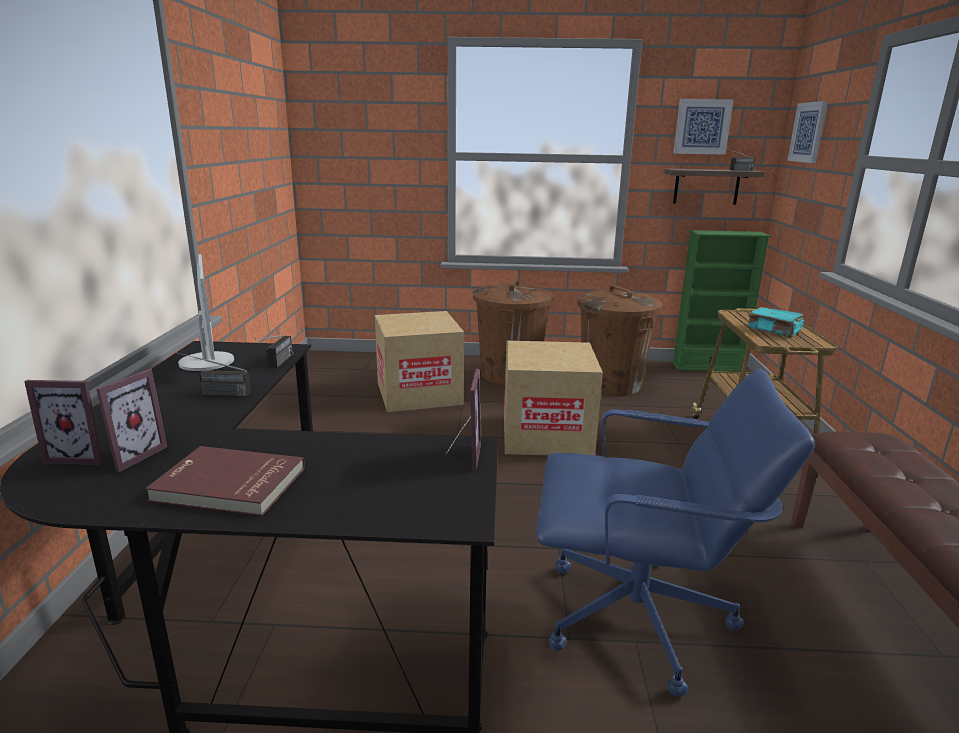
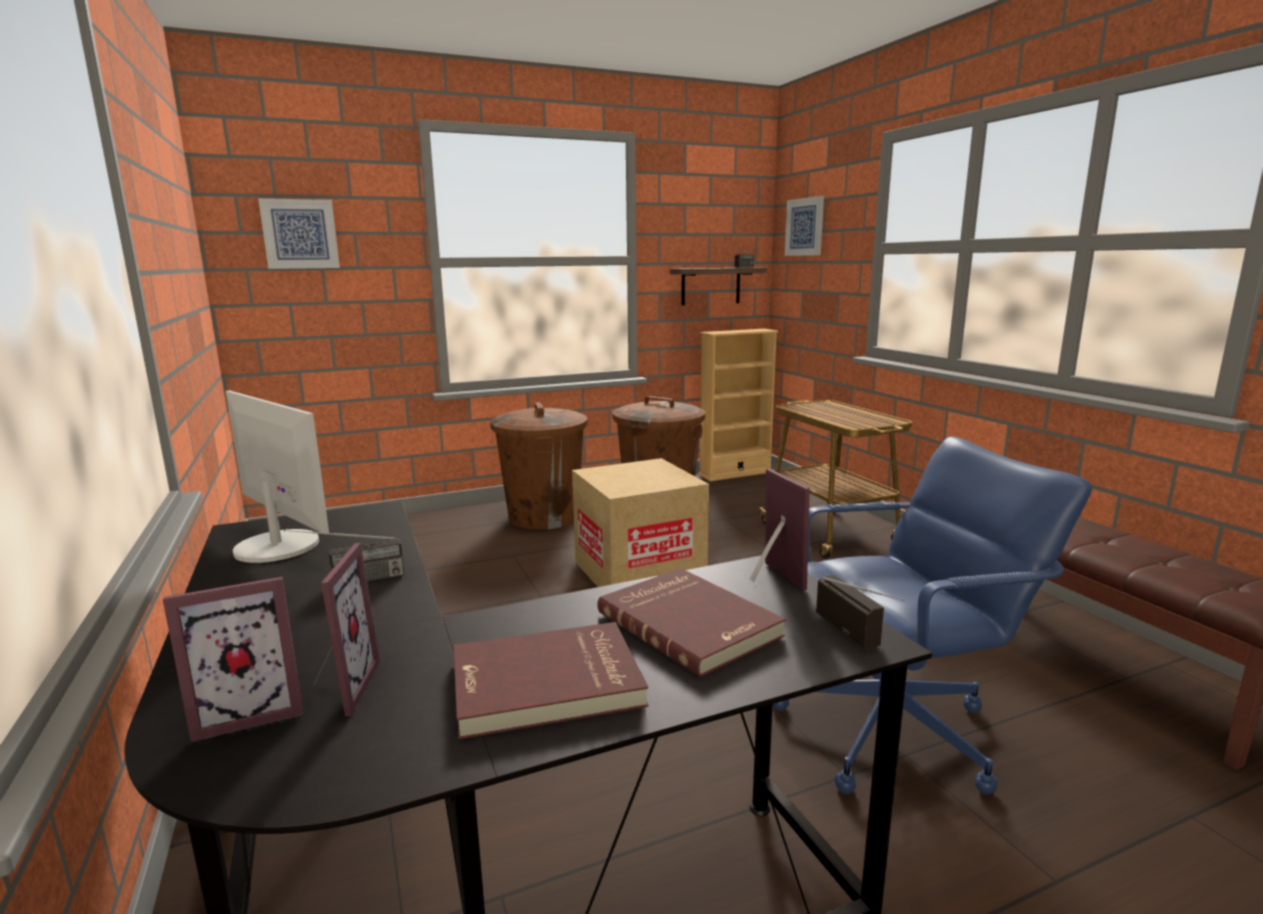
camera: 25 degrees left, 5 degrees down
radio [255,335,294,368] -> radio moved to [816,575,905,649]
cardboard box [375,311,464,412] -> none
green bookcase [672,230,771,372] -> beige bookcase [698,329,779,481]
picture [673,99,734,155] -> picture moved to [258,198,340,269]
turquoise book [748,307,804,338] -> none
none -> red book [597,568,786,677]

